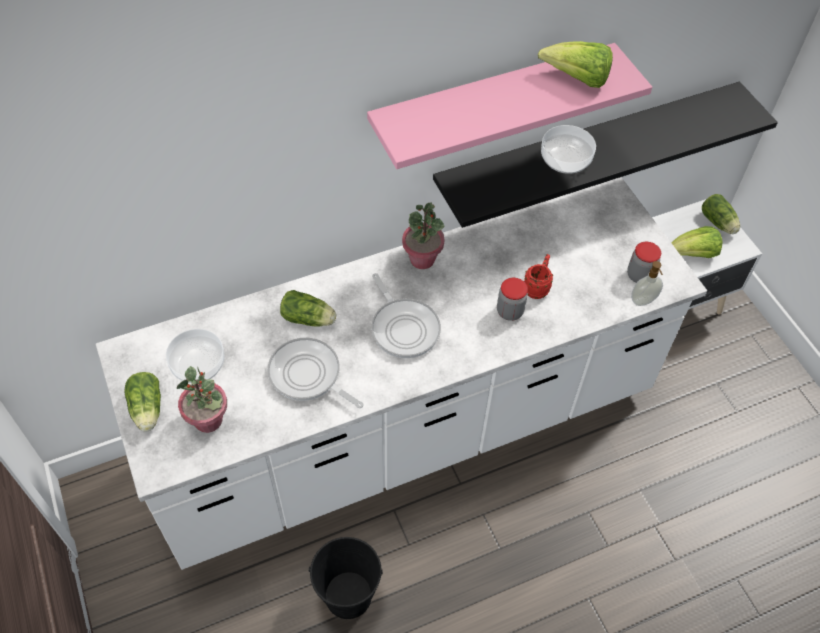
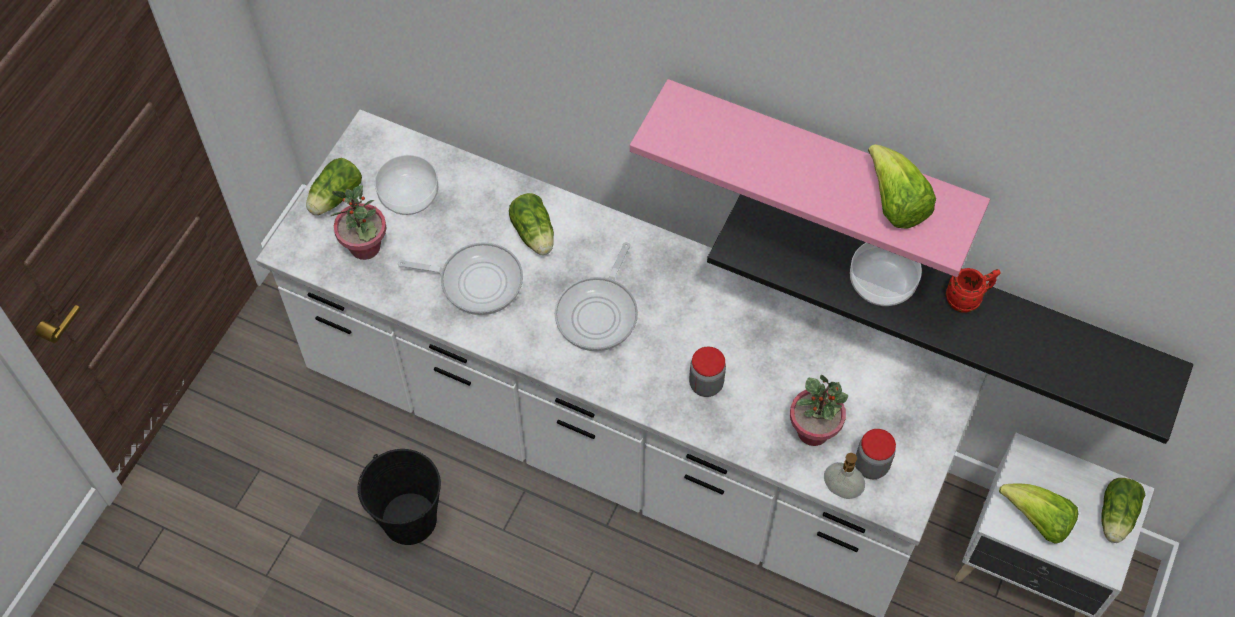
camera: 50 degrees right, 5 degrees up
frying pan [267,338,364,408] -> frying pan turned 105 degrees clockwise [398,242,523,315]
potted plant [402,202,445,269] -> potted plant moved to [790,374,848,446]
red mug [524,254,553,299] -> red mug moved to [945,268,1001,313]

